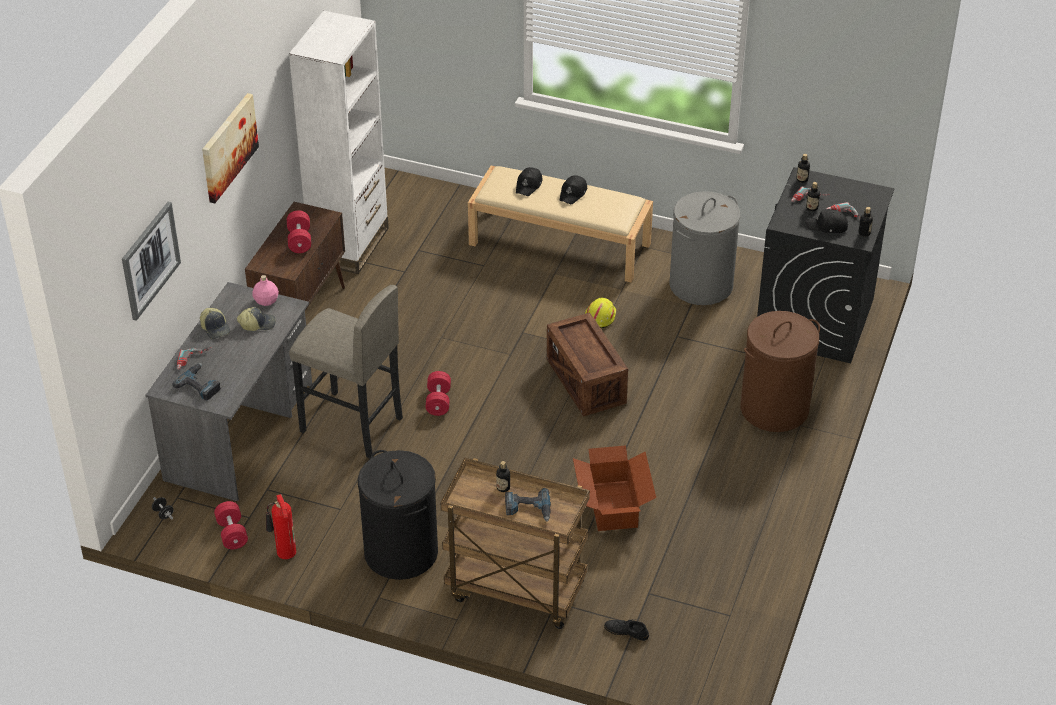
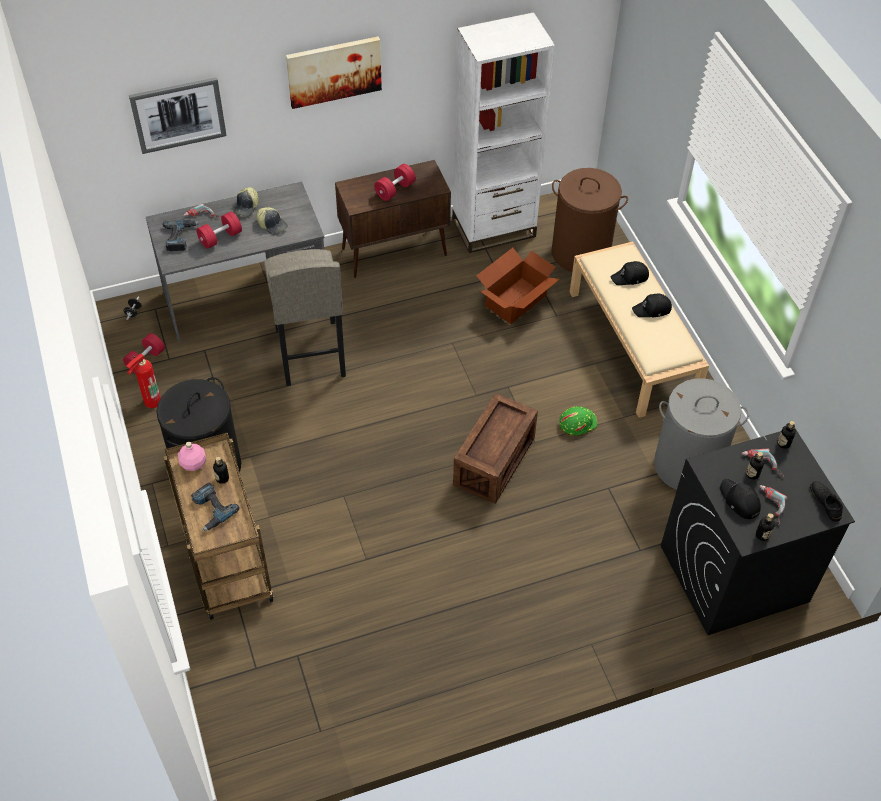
camera: 50 degrees right, 10 degrees up
pink bottle [252,275,279,306] -> pink bottle moved to [178,442,206,471]
red dumbbell [426,371,451,416] -> red dumbbell moved to [196,212,242,249]
cardboard box [573,445,656,531] -> cardboard box moved to [476,248,560,324]
yellow hard hat [585,298,616,328] -> green hard hat [559,406,597,436]
black shoe [604,619,649,641] -> black shoe moved to [810,481,843,522]
brown laundry basket [741,311,820,432] -> brown laundry basket moved to [552,168,628,272]

